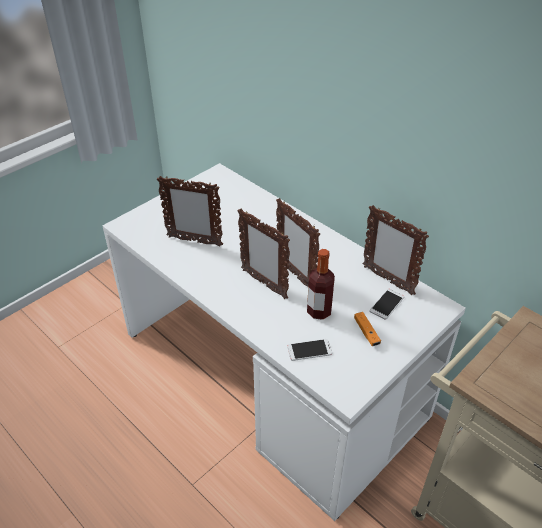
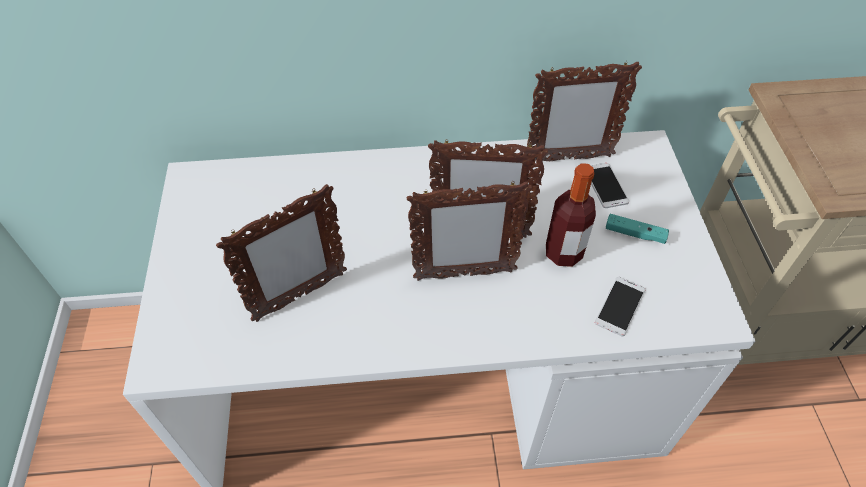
camera: 50 degrees left, 10 degrees up
orange game controller [354,312,381,346] -> turquoise game controller [606,214,669,244]

